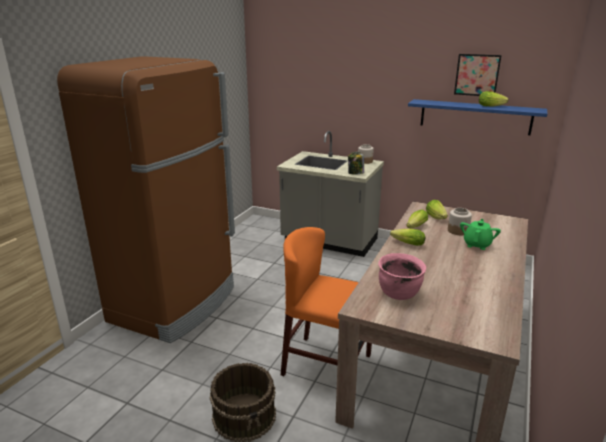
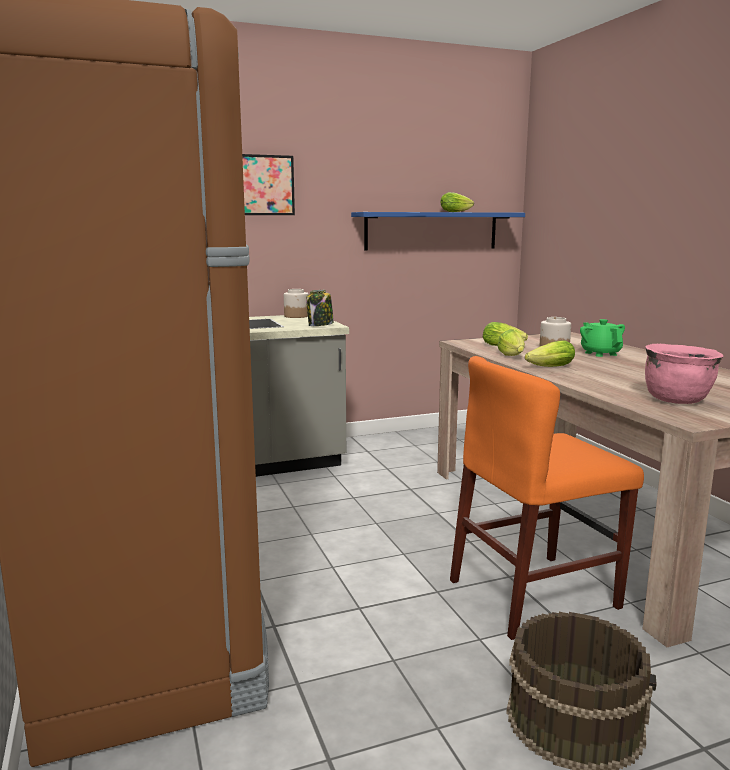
camera: 45 degrees left, 10 degrees down
picture [454,54,501,96] -> picture moved to [242,154,295,215]

